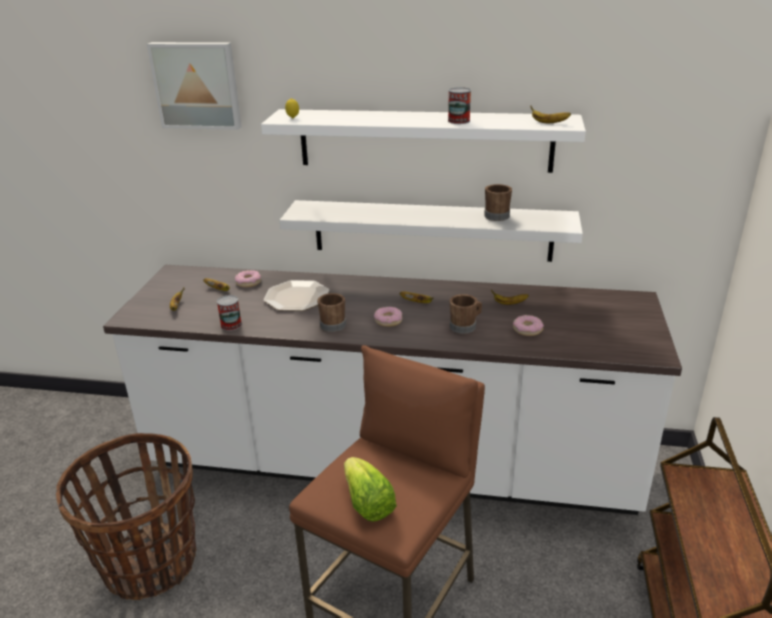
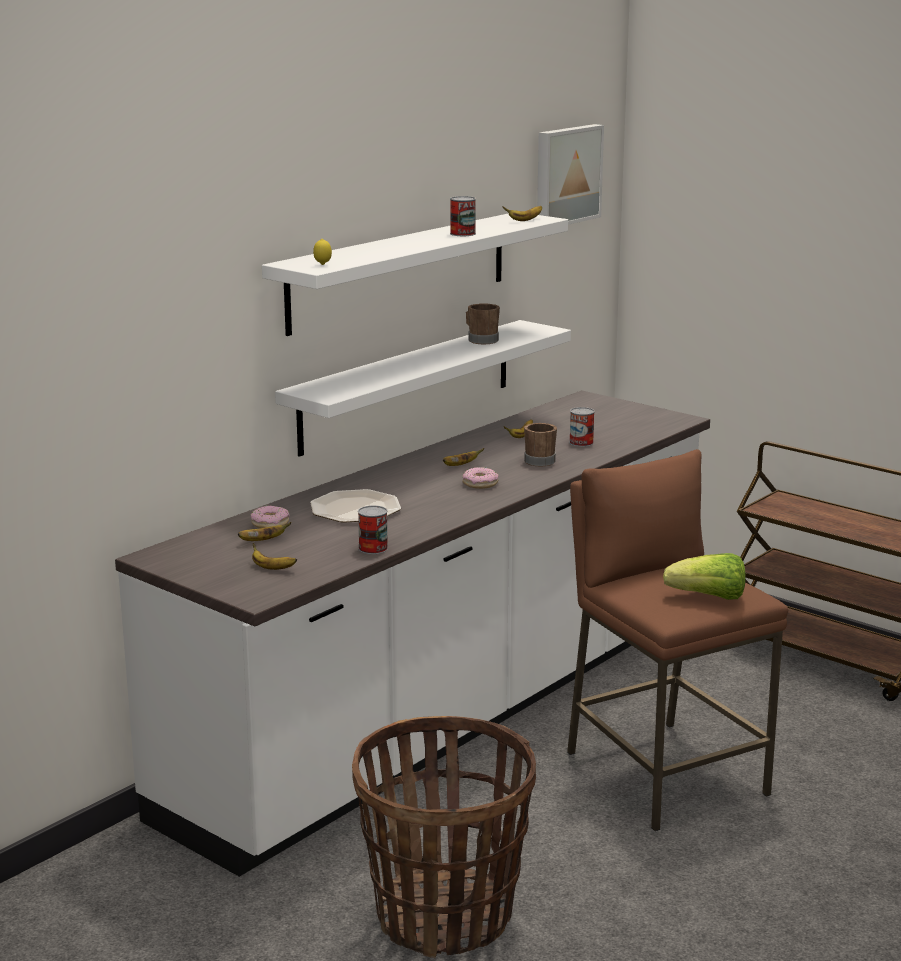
camera: 60 degrees left, 10 degrees down
picture [147,42,242,130] -> picture moved to [537,124,604,225]
brown mug [317,293,346,332] -> none
donut [513,315,544,336] -> can [569,407,595,447]

